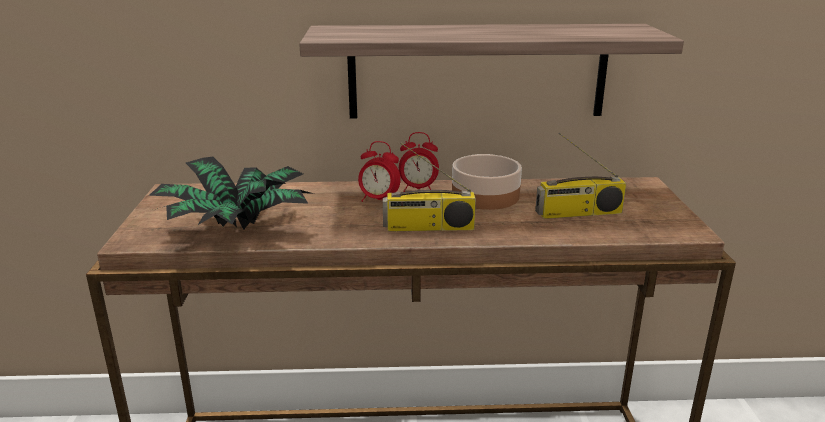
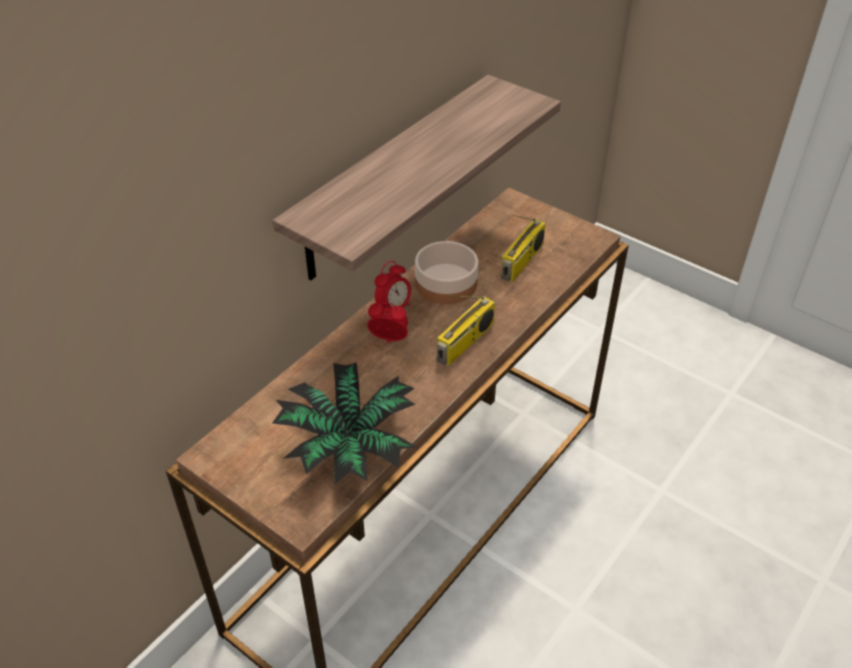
camera: 50 degrees left, 20 degrees up
alarm clock [358,141,401,202] -> alarm clock turned 135 degrees counterclockwise [367,302,408,343]

